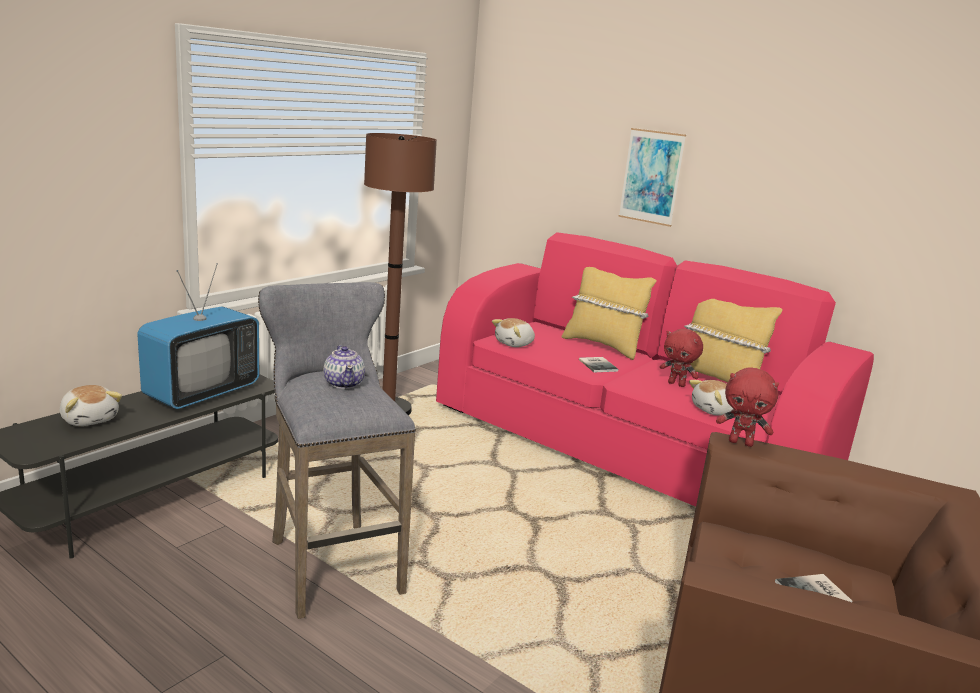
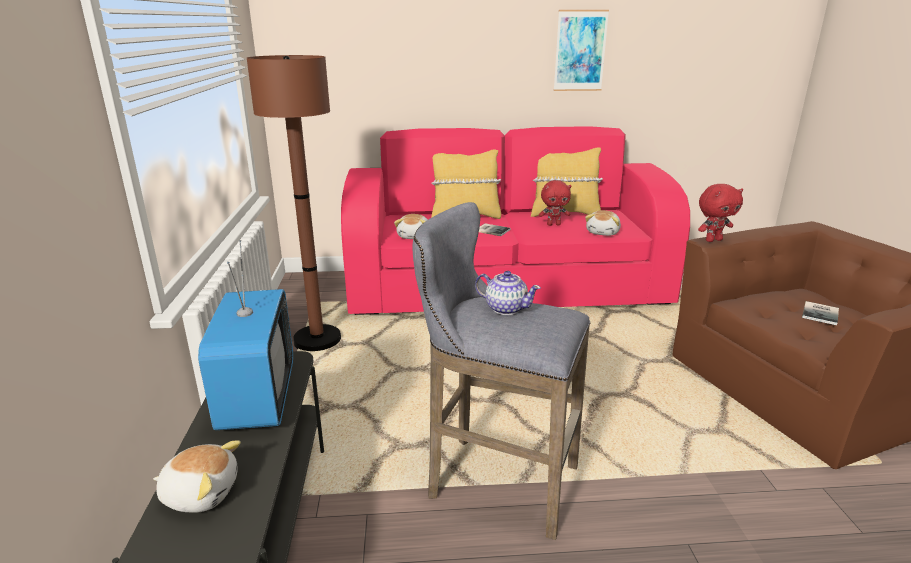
camera: 40 degrees left, 5 degrees up
picture [618,128,686,227] -> picture moved to [554,10,609,91]

